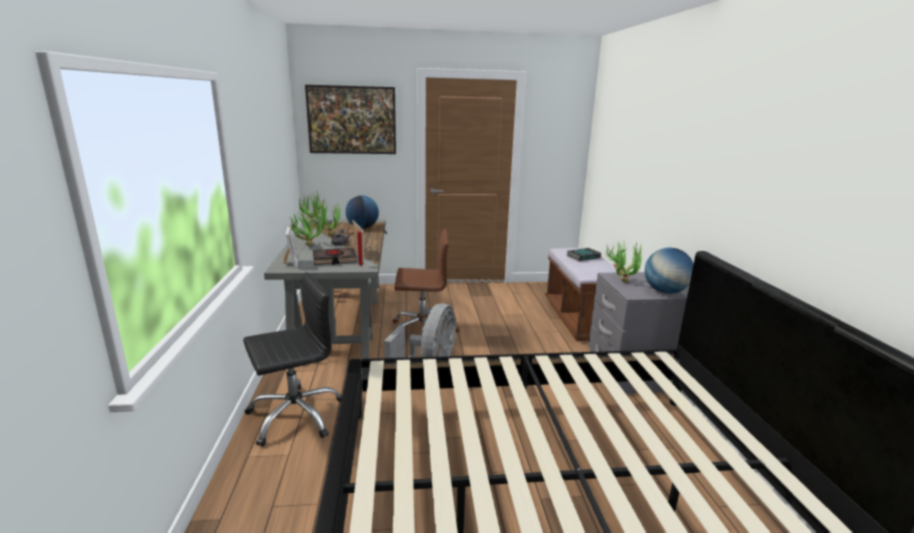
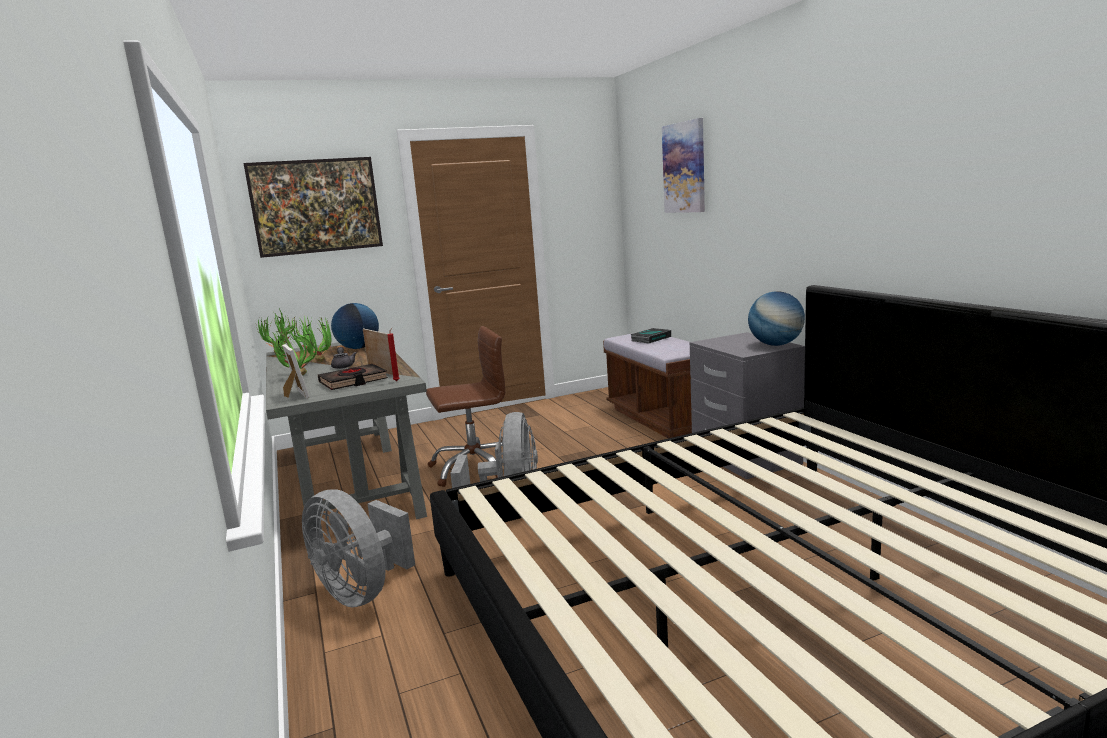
camera: 15 degrees left, 5 degrees down
black office chair [243,272,342,447] -> grey fan [302,489,415,608]
potted plant [606,242,642,283] -> none
none -> picture [662,118,705,213]

